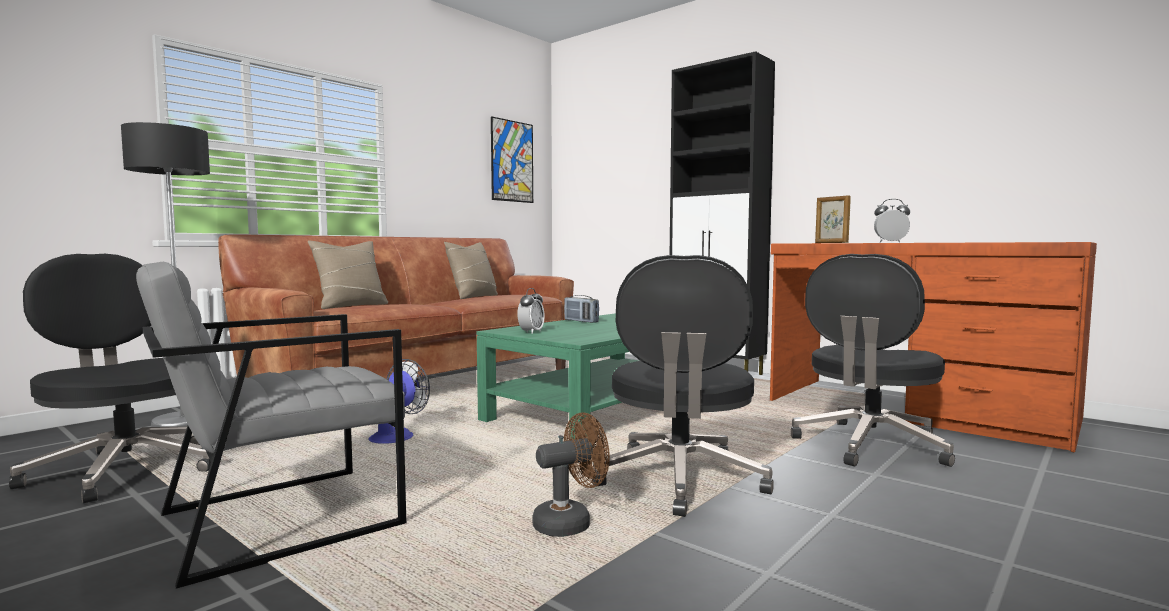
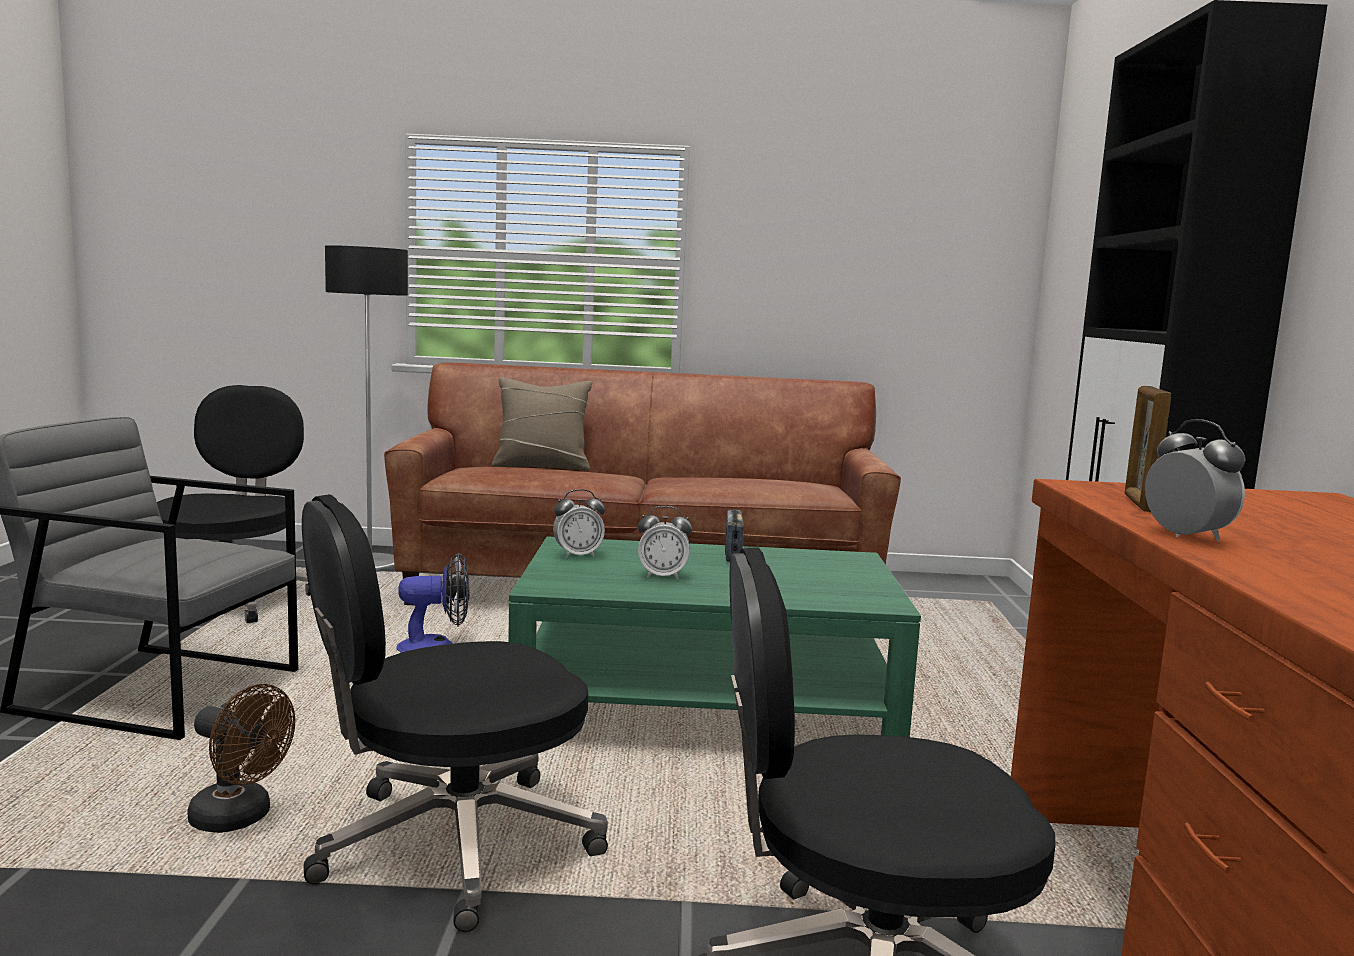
camera: 50 degrees right, 5 degrees up
beige pillow [444,242,498,299] -> none
picture [491,116,533,203] -> none
none -> alarm clock [638,506,692,580]

